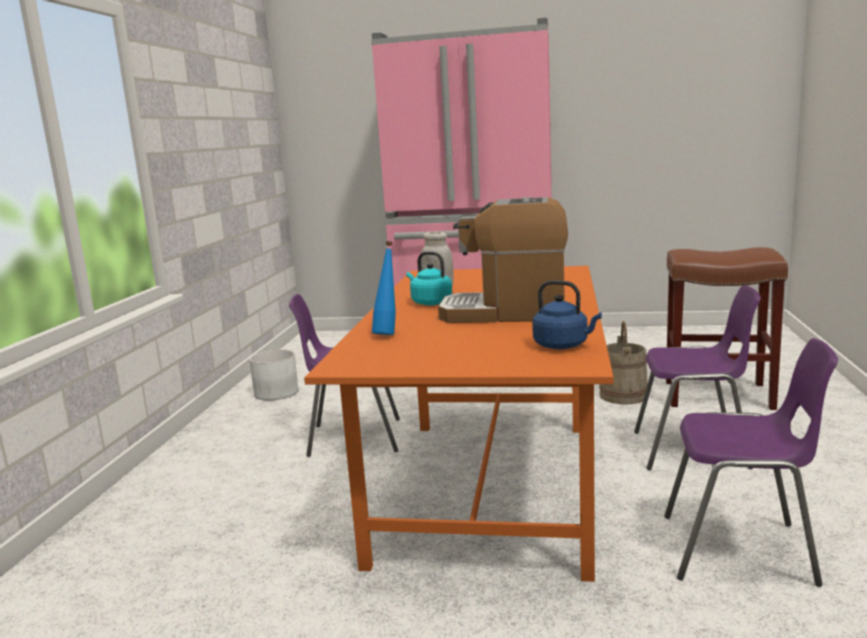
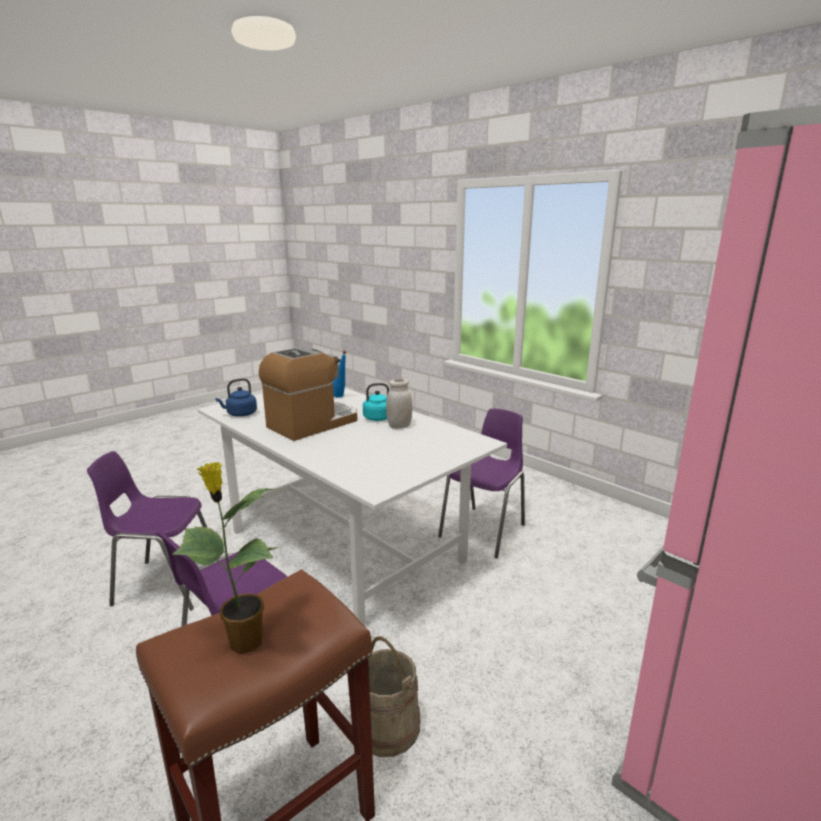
camera: 125 degrees right, 5 degrees up
white planter [249,349,299,401] -> none
orange dining table [304,266,614,582] -> white dining table [197,388,507,627]
purple chair [664,338,838,587] -> purple chair turned 45 degrees clockwise [87,451,220,610]
none -> potted plant [172,462,278,654]

